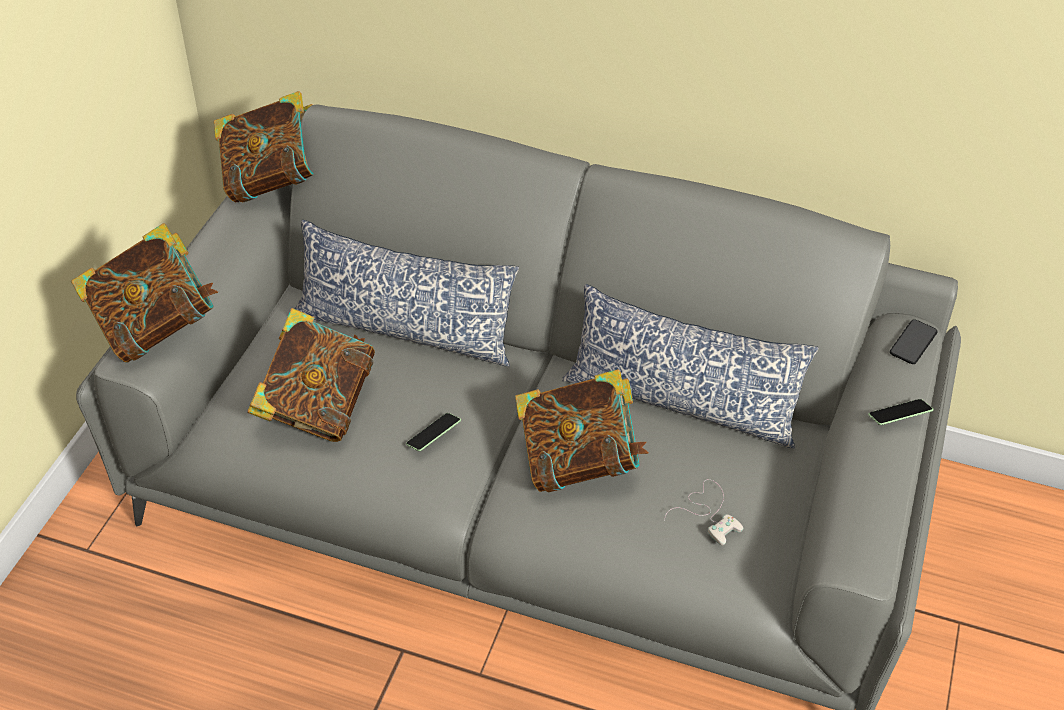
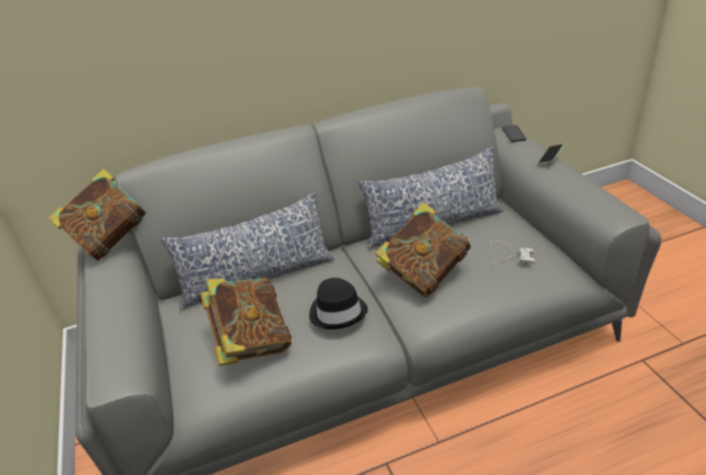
camera: 35 degrees left, 10 degrees down
book [71,223,218,363] -> none
phone [406,413,461,451] -> black hat [309,278,368,329]

